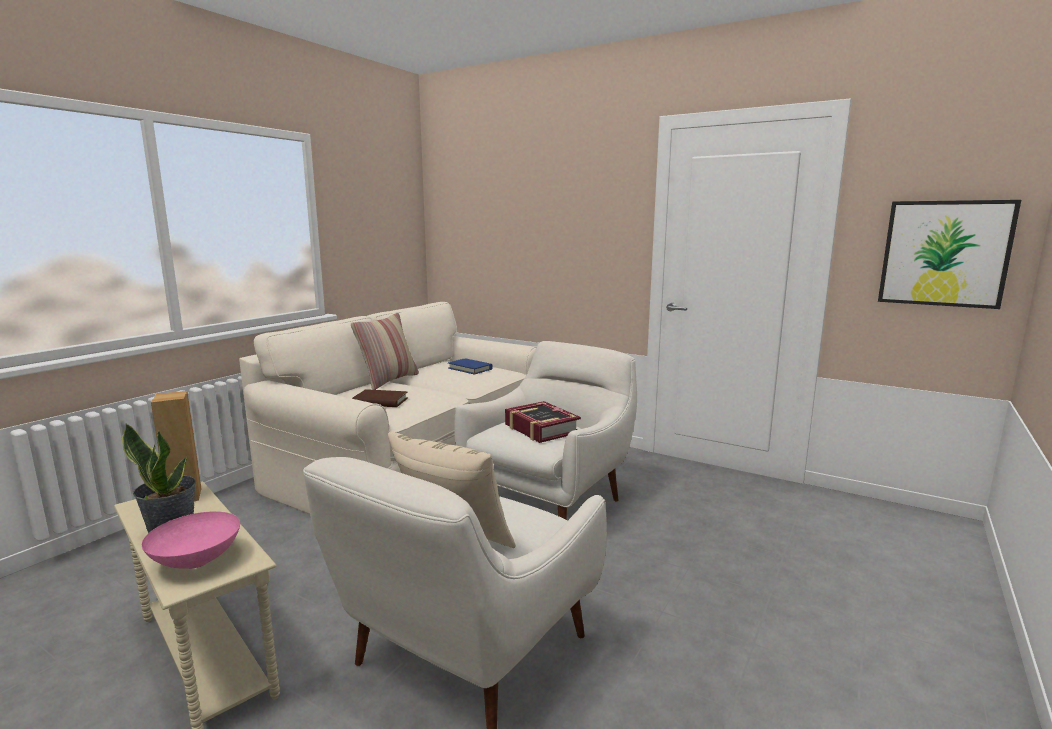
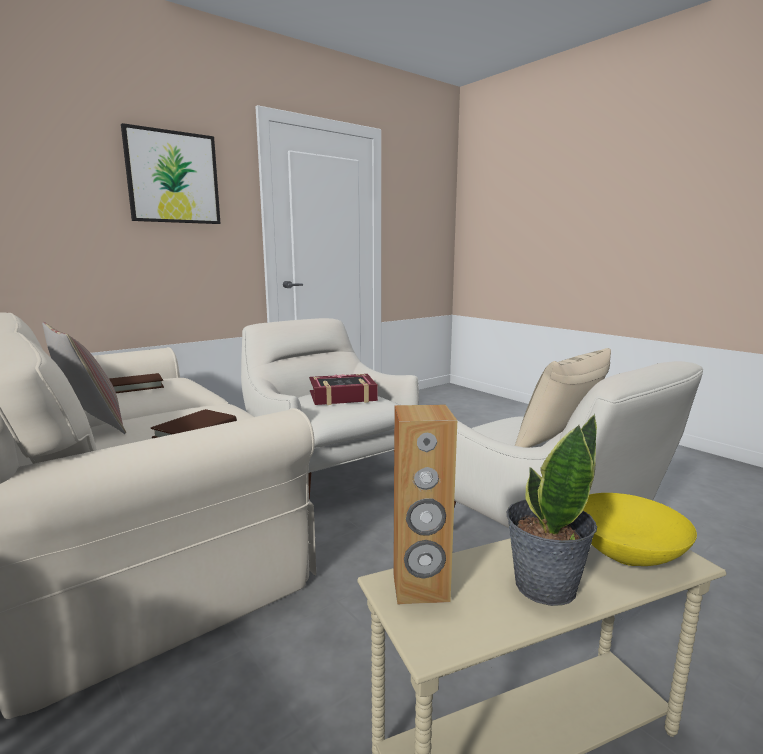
camera: 70 degrees left, 0 degrees up
pink bowl [142,511,240,569] -> yellow bowl [583,493,697,566]
blue book [448,358,493,374] -> brown book [109,373,164,393]
picture [878,200,1021,309] -> picture moved to [121,123,221,224]

